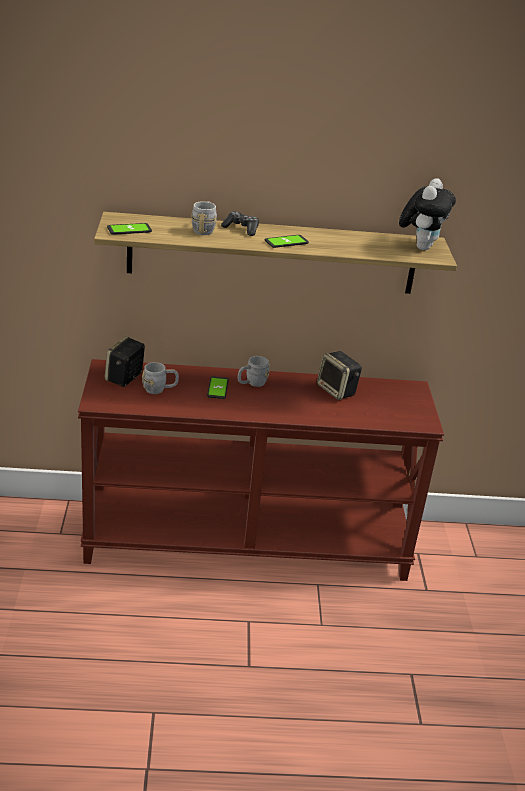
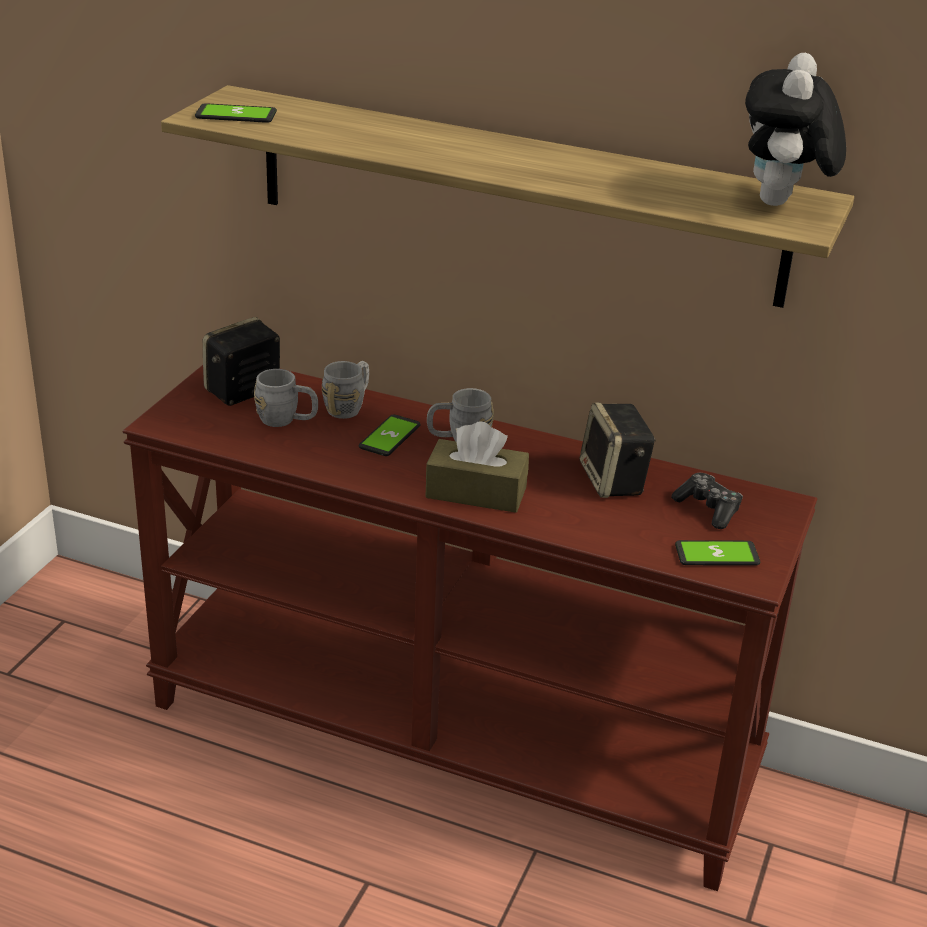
camera: 25 degrees right, 0 degrees up
grey mug [191,201,217,235] -> grey mug moved to [322,361,369,419]
game controller [221,211,259,236] -> game controller moved to [671,473,743,529]
phone [265,235,309,248] -> phone moved to [675,540,760,566]
plush toy [399,178,456,250] -> plush toy turned 150 degrees clockwise [745,53,846,206]
none -> brown tissue box [425,422,529,513]

